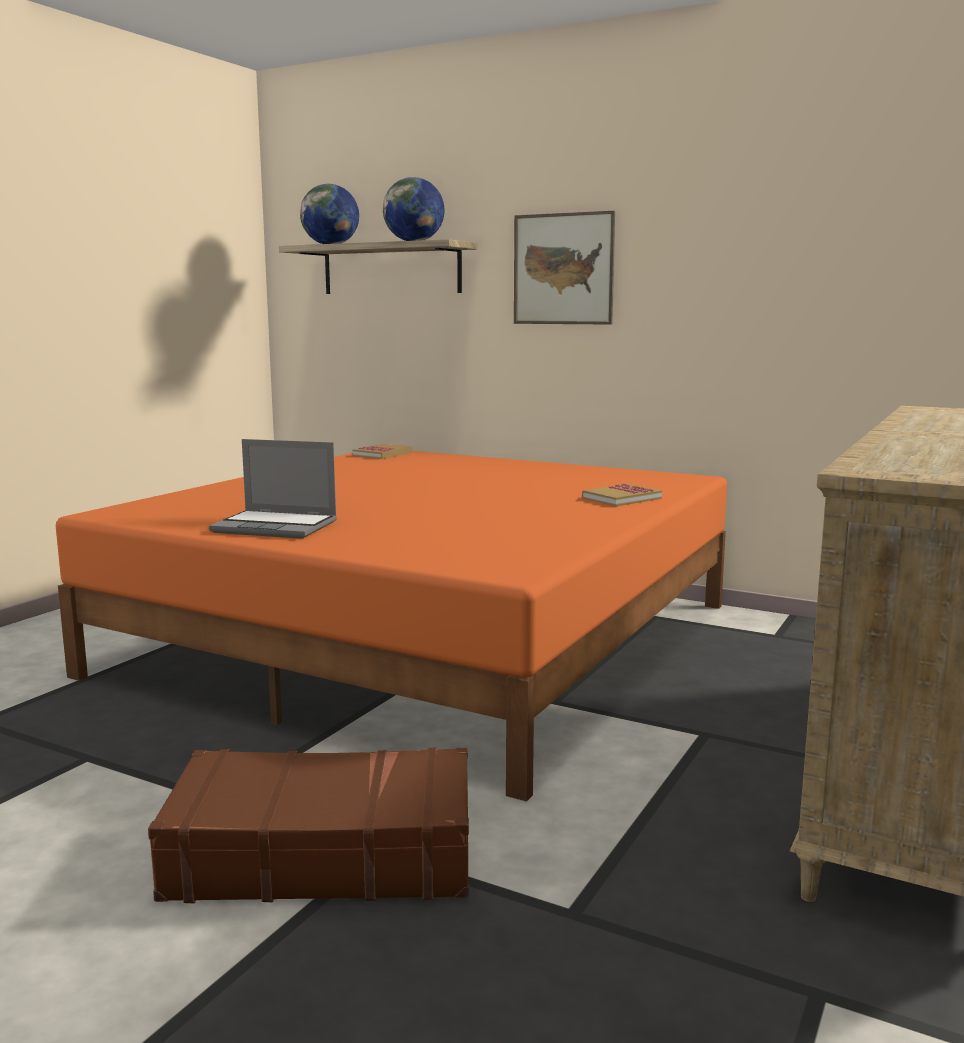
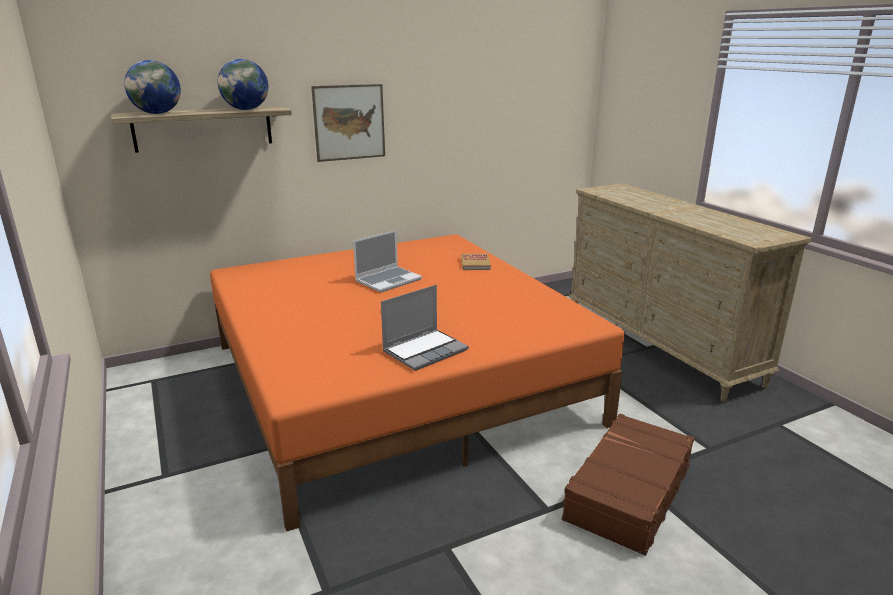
camera: 55 degrees left, 10 degrees up
book [353,444,413,459] -> none
none -> laptop [353,230,422,292]

